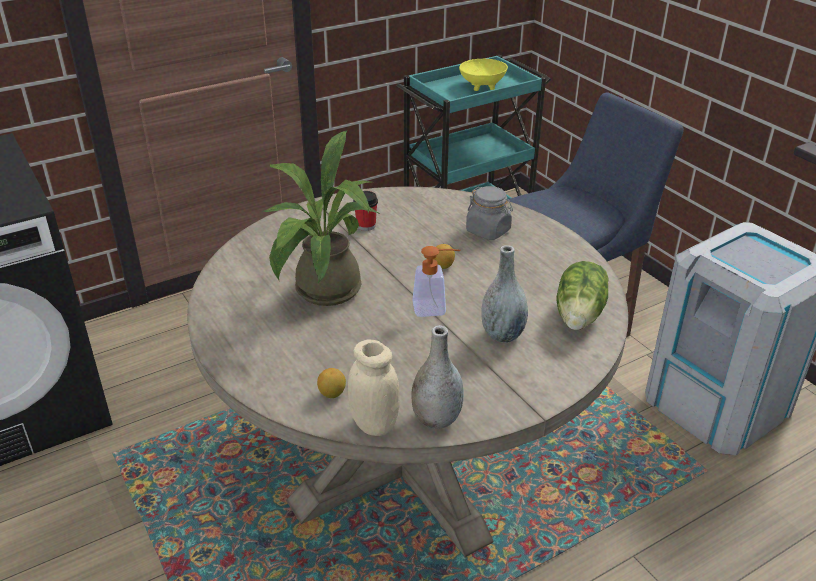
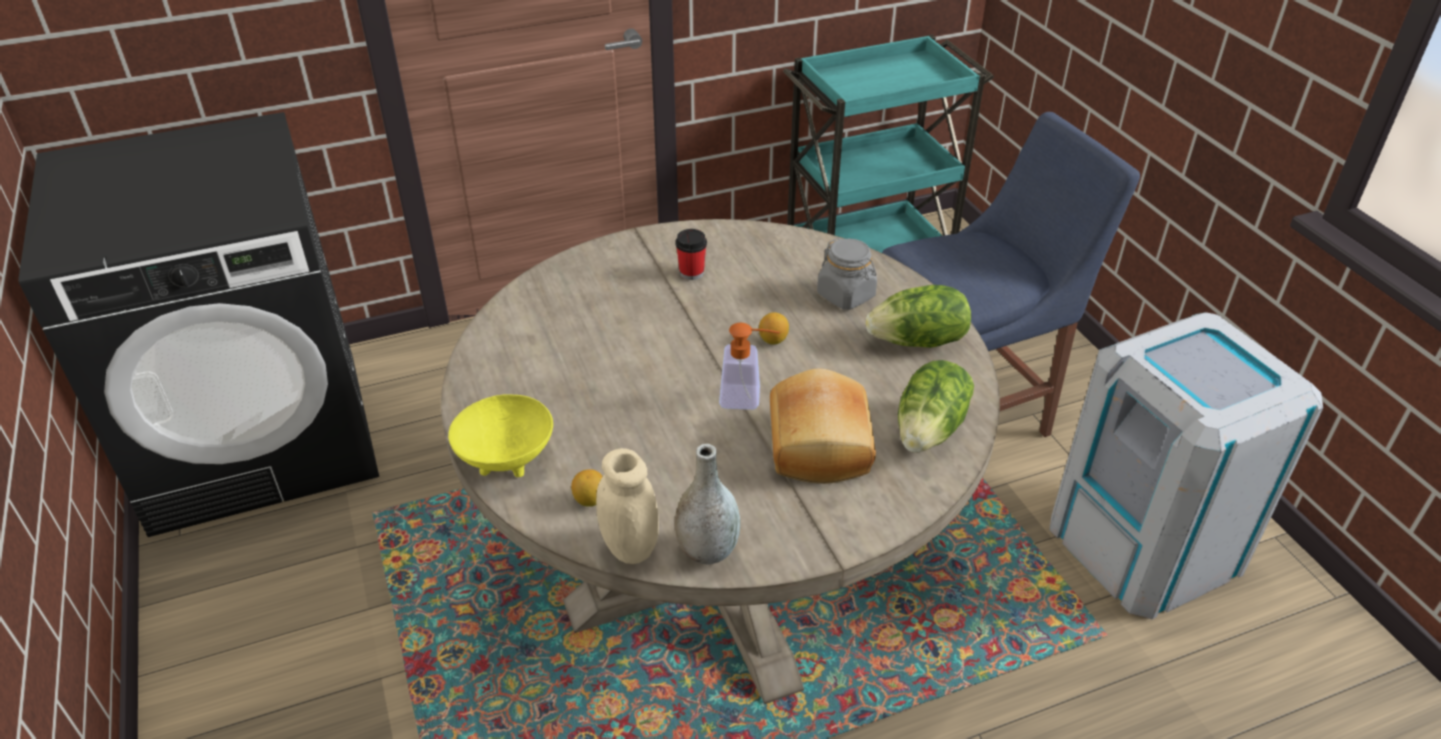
camera: 10 degrees right, 5 degrees up
potted plant [263,130,379,306] -> none
yellow bowl [459,59,508,91] -> yellow bowl moved to [448,394,553,477]
grey vase [481,245,528,343] -> bread [770,368,876,484]
none -> lettuce [866,285,971,348]

